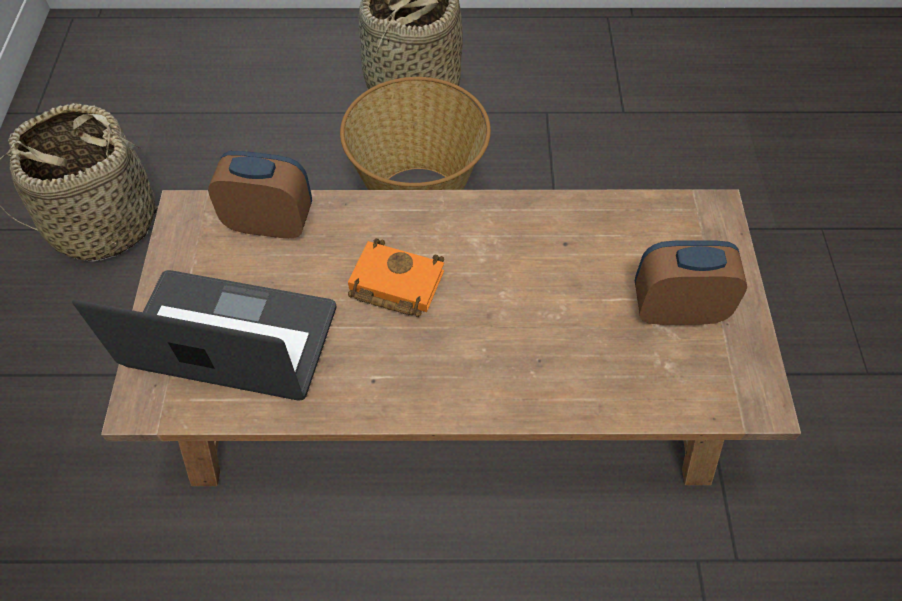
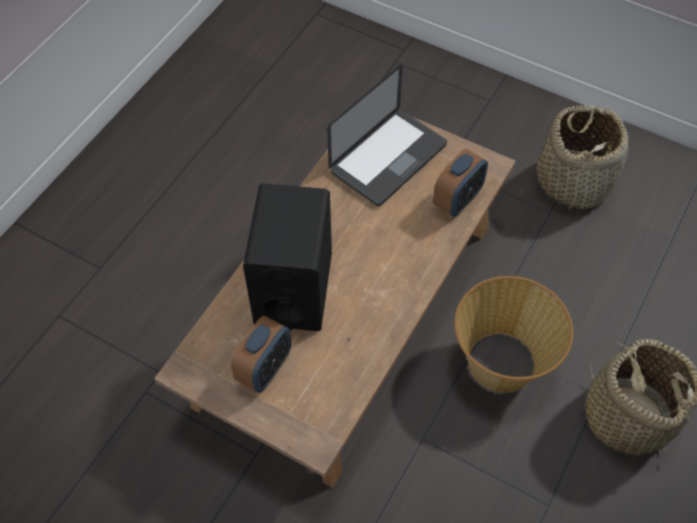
camera: 120 degrees right, 0 degrees up
orange book [348,238,444,317] -> none
none -> black speaker [243,183,332,331]

